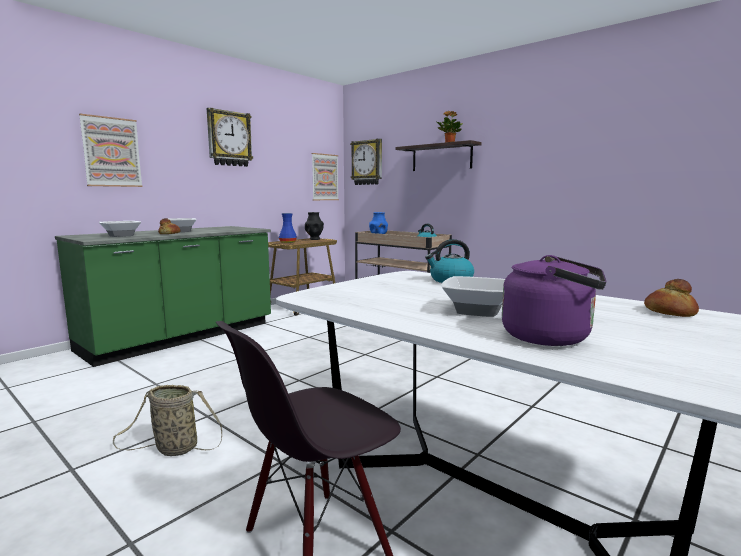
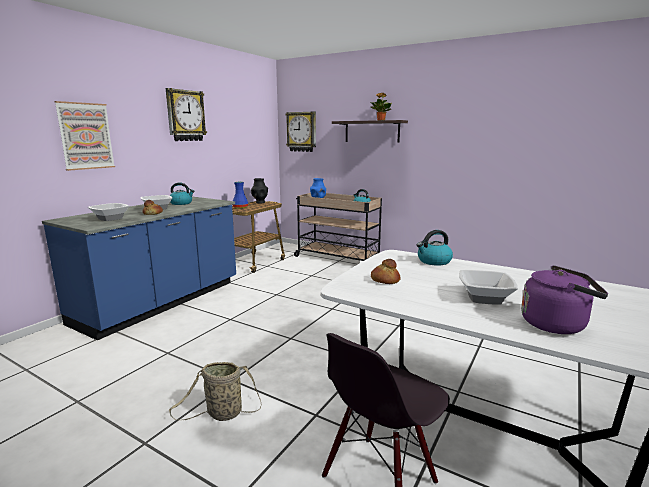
camera: 10 degrees left, 5 degrees up
green counter [55,226,271,367] -> blue counter [42,197,236,340]
picture [311,153,339,200] -> none
bread [644,279,699,317] -> bread moved to [371,259,401,284]
none -> kettle [170,182,195,205]

